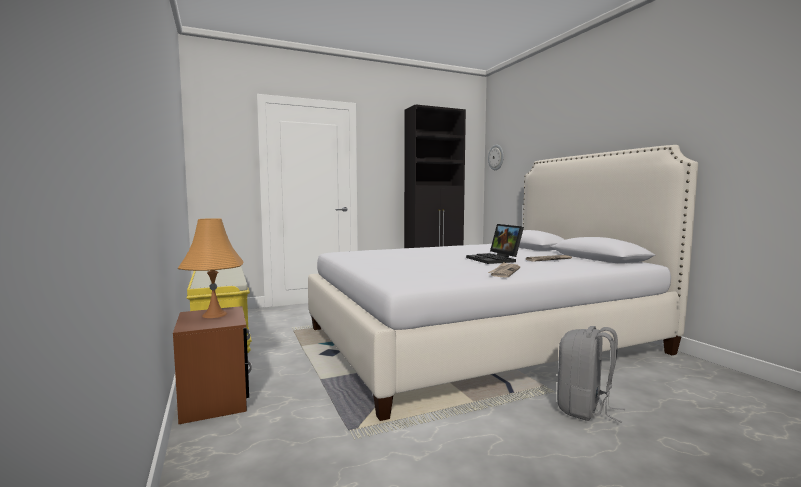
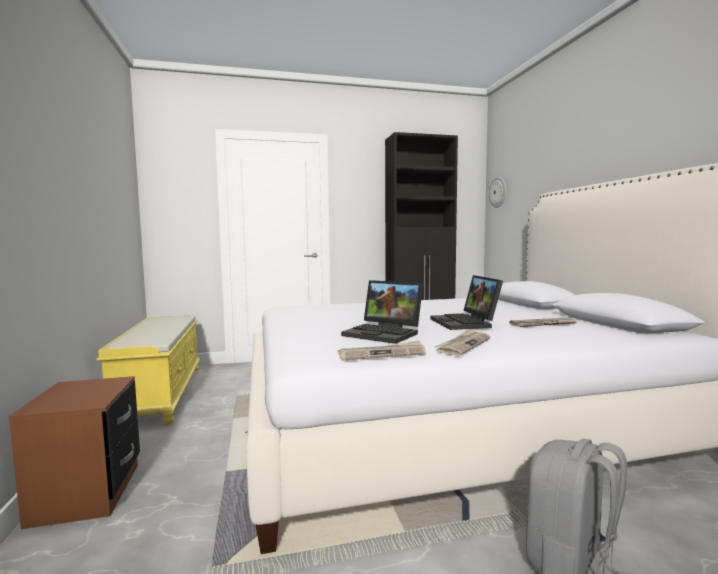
camera: 10 degrees right, 0 degrees up
orange table lamp [178,218,244,318] -> none
none -> newspaper [338,340,426,361]
none -> laptop [341,280,423,344]

